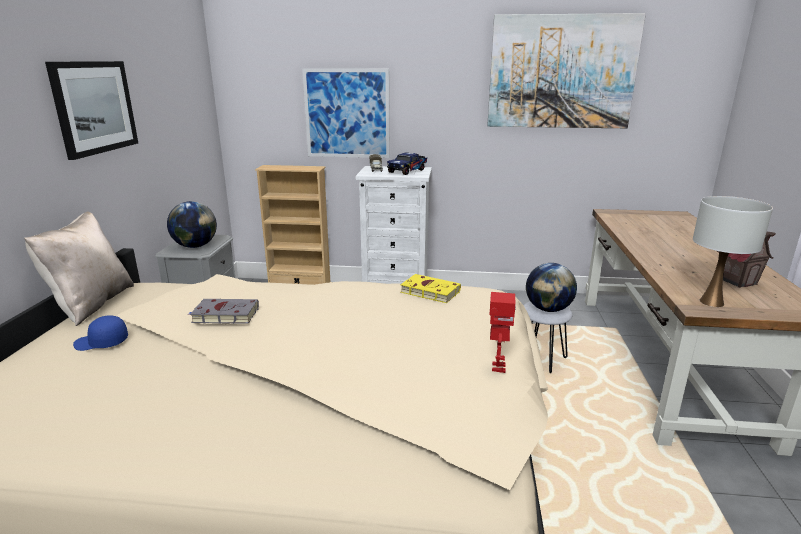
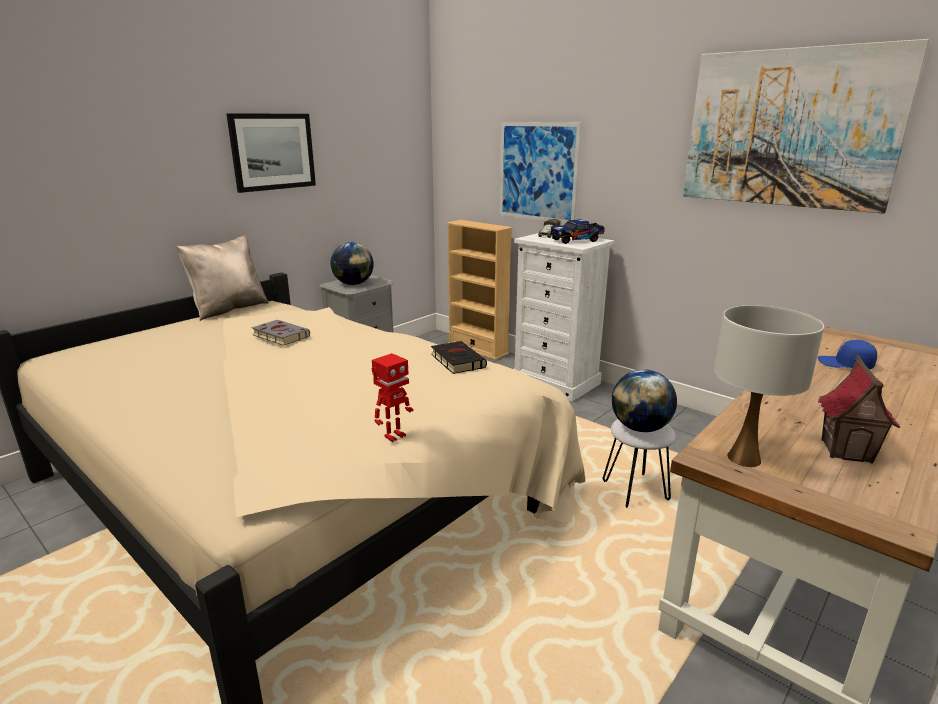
camera: 35 degrees right, 0 degrees up
blue cap [73,316,128,351] -> blue cap moved to [817,340,877,369]
yellow book [400,274,461,303] -> black book [431,341,487,374]

